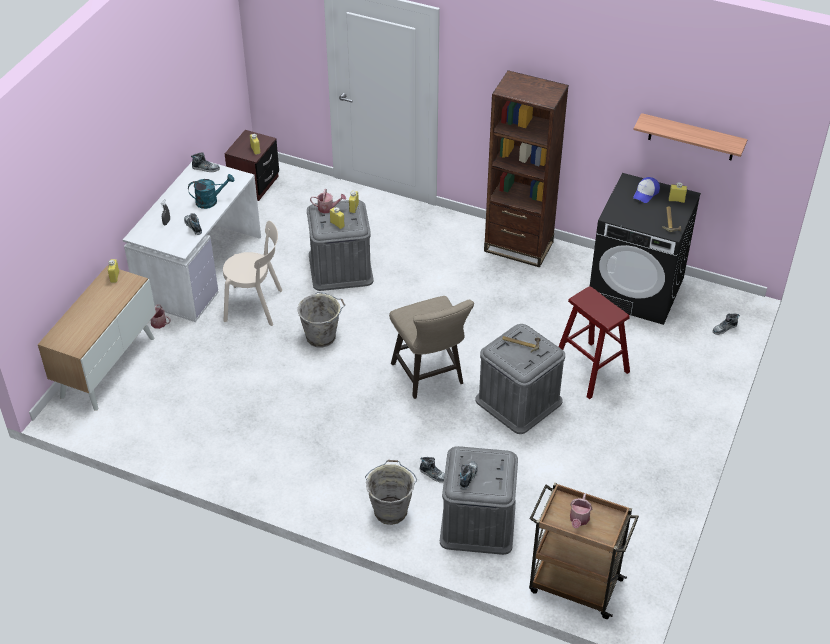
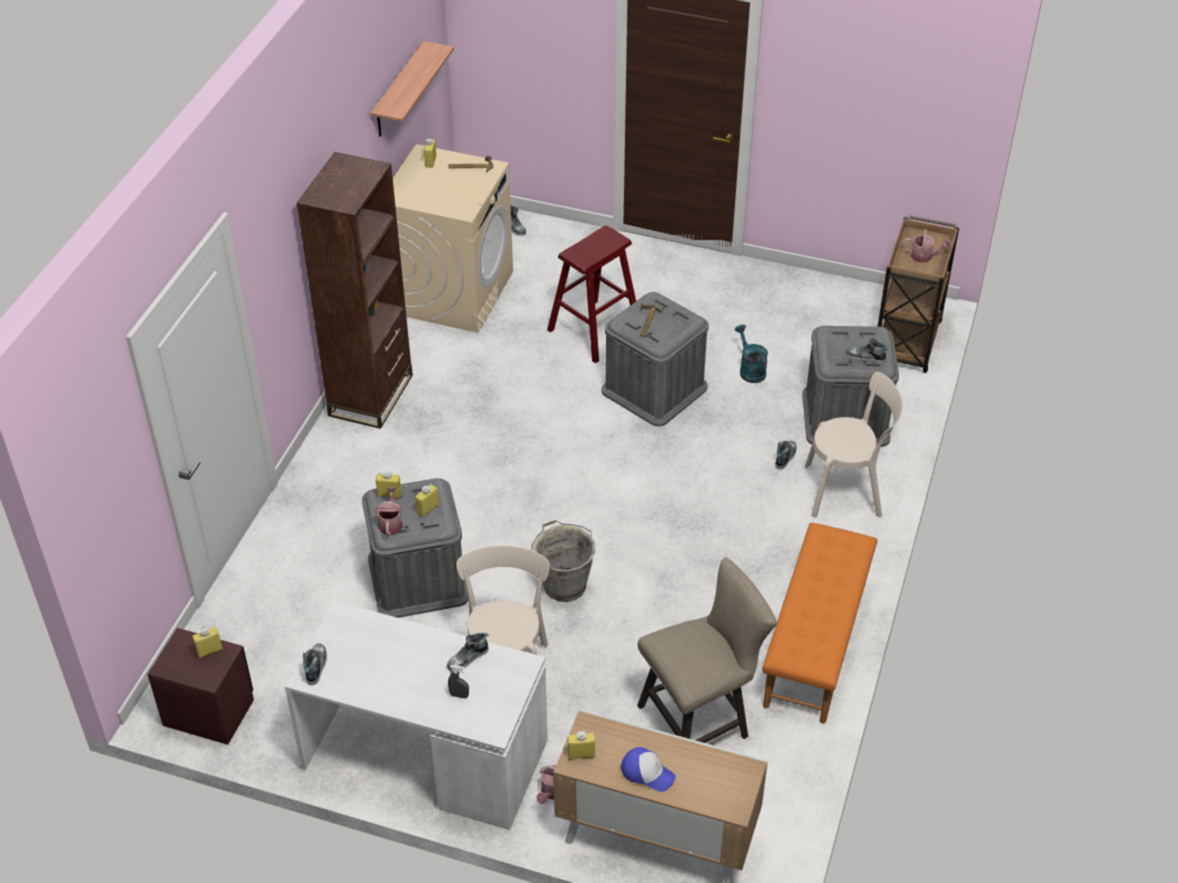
camera: 95 degrees left, 0 degrees up
turquoise watering can [188,174,234,209] -> turquoise watering can moved to [735,325,768,383]
grey bucket [365,460,417,525] -> beige chair [805,372,903,517]
beige stool [389,296,474,399] -> beige stool moved to [637,557,777,743]
black washing machine [590,173,701,325] -> beige washing machine [393,144,513,333]
cap [633,177,660,203] -> cap moved to [621,747,676,792]
none -> orange bench [762,523,877,723]

